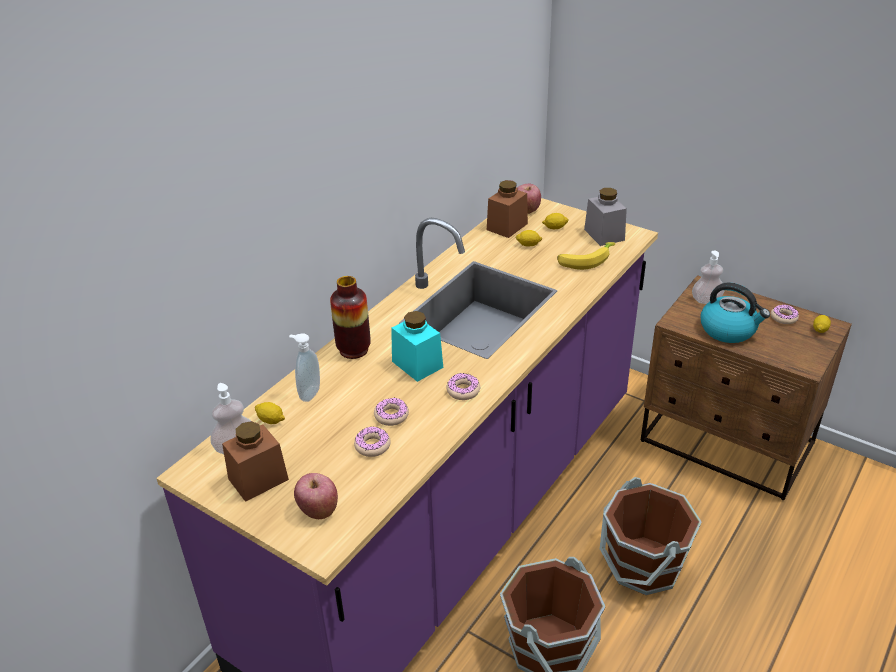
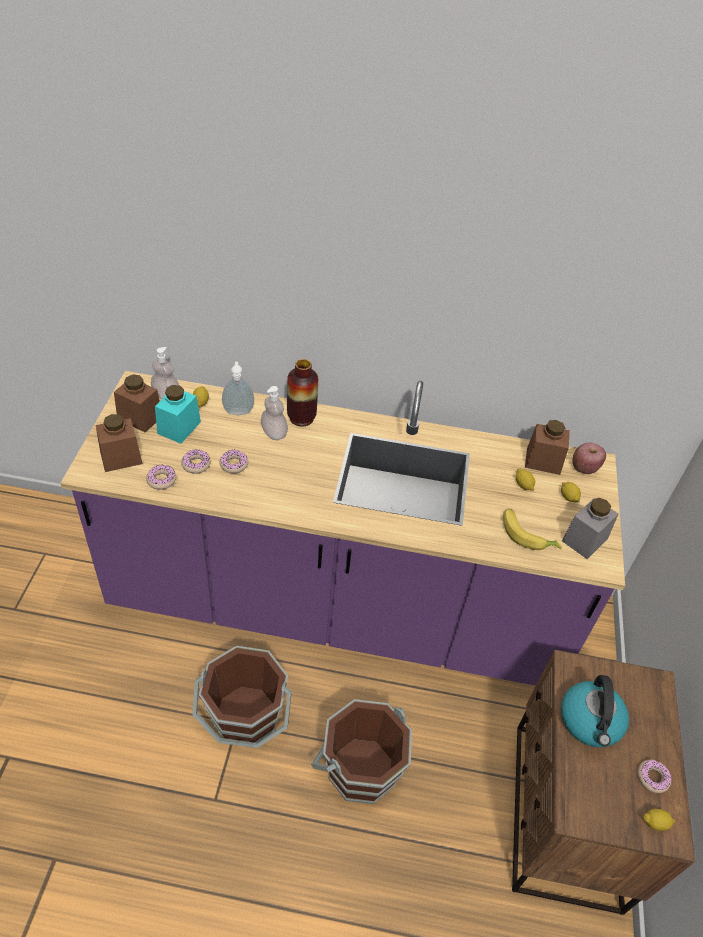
camera: 60 degrees right, 10 degrees up
apple [294,473,338,519] -> brown jar [96,414,143,472]
turquoise jar [391,311,443,382] -> turquoise jar moved to [155,385,201,444]
donut [446,373,480,400] -> donut moved to [146,465,176,490]
soap dispenser [692,251,725,304] -> soap dispenser moved to [261,386,288,440]

